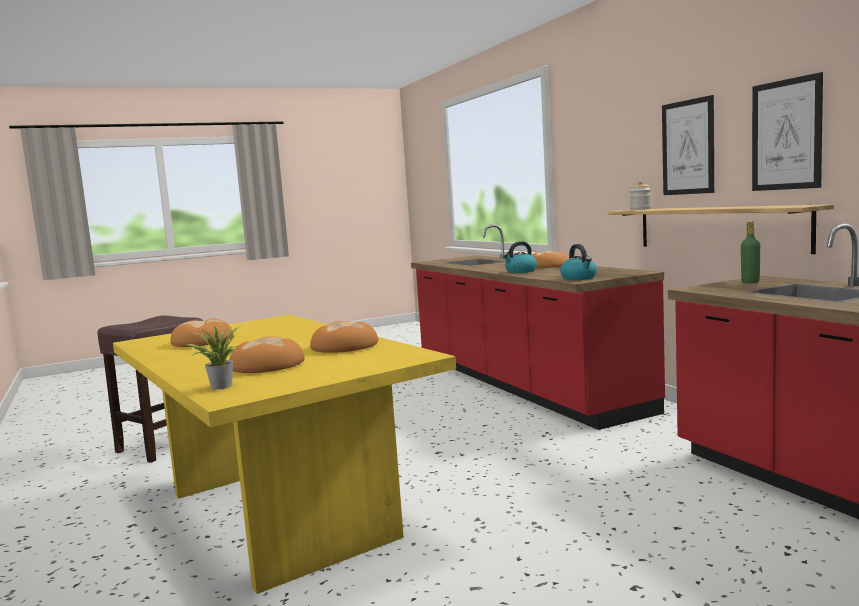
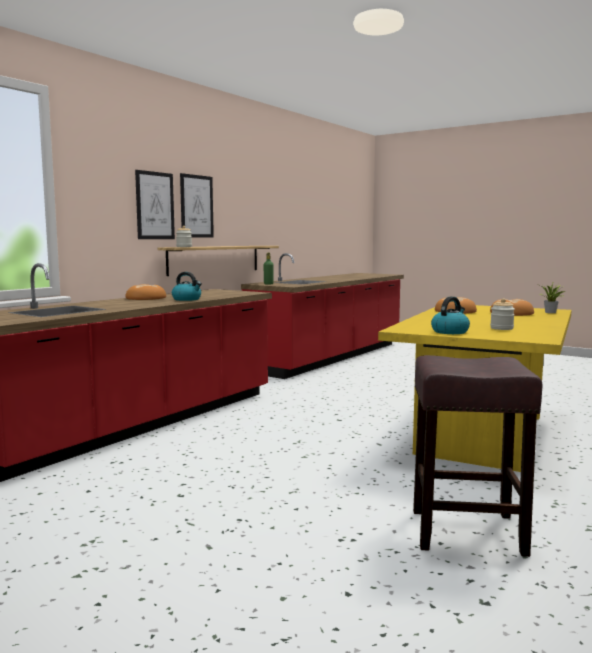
camera: 120 degrees left, 0 degrees up
bread [170,319,234,347] -> jar [490,298,515,330]
kettle [560,244,597,280] -> kettle moved to [431,297,470,334]
picture [752,72,823,191] -> picture moved to [135,170,175,239]

